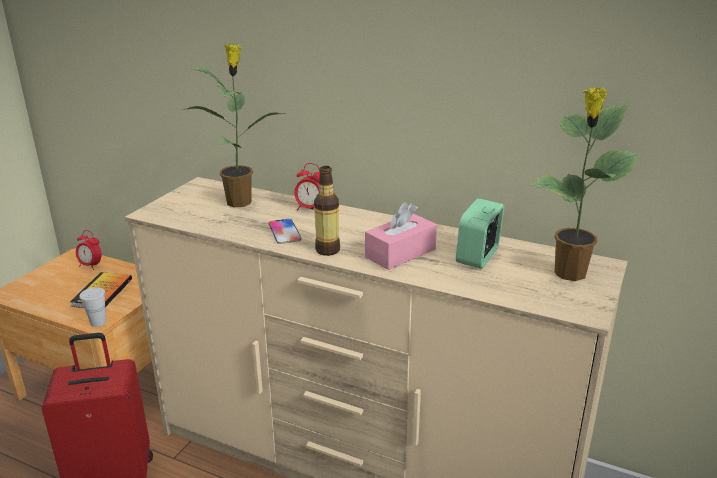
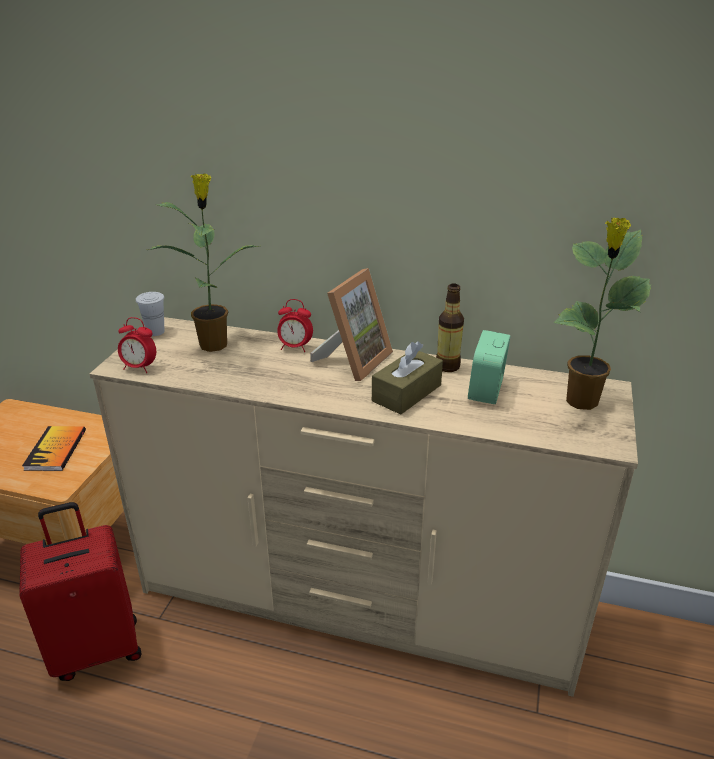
camera: 10 degrees left, 5 degrees up
alarm clock [76,230,102,270] -> alarm clock moved to [118,317,156,373]
white cup [79,287,106,327] -> white cup moved to [136,292,165,336]
phone [269,219,301,244] -> none
bottle [314,166,340,256] -> bottle moved to [436,283,464,372]
pink tissue box [365,203,437,270] -> brown tissue box [372,341,443,415]
none -> picture frame [310,268,393,381]

